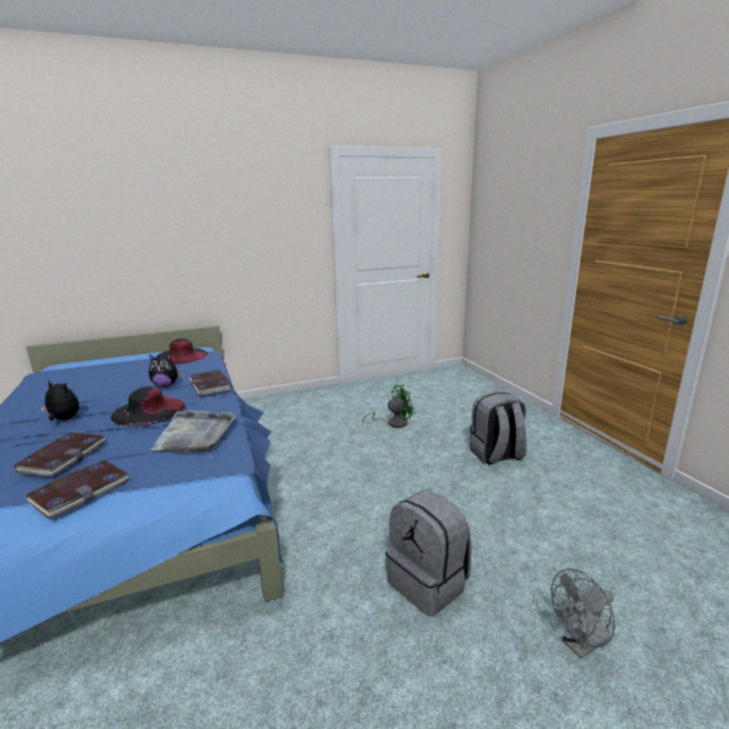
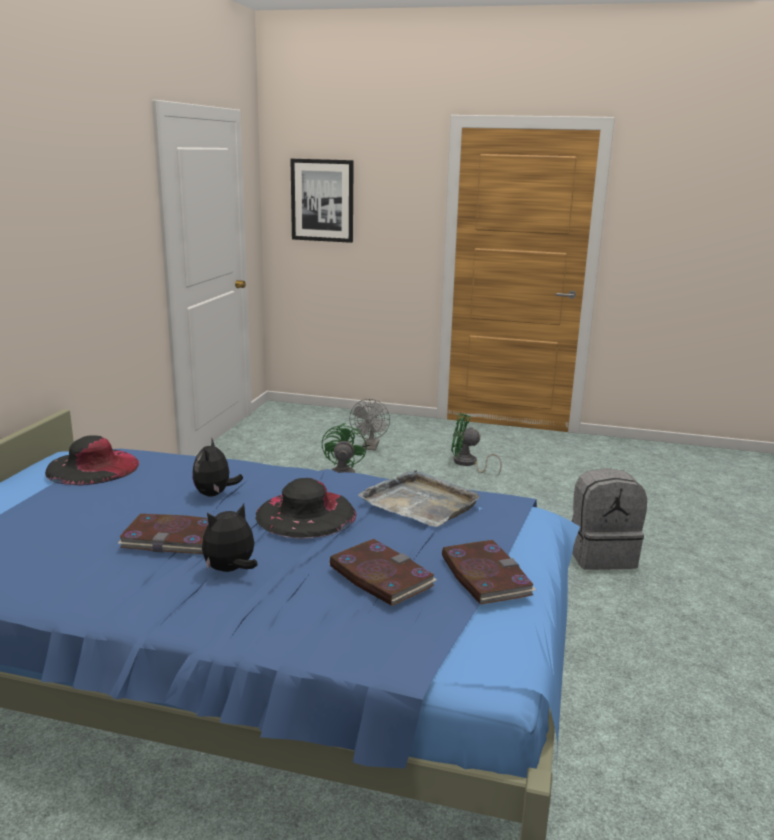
camera: 55 degrees left, 0 degrees up
plush toy [149,354,182,387] -> plush toy turned 150 degrees clockwise [192,437,243,497]
book [189,370,231,396] -> book moved to [118,514,209,554]
grey backpack [470,391,526,465] -> green fan [451,413,502,474]
grey fan [551,569,615,659] -> grey fan moved to [349,399,390,450]
none -> picture [290,159,354,243]

